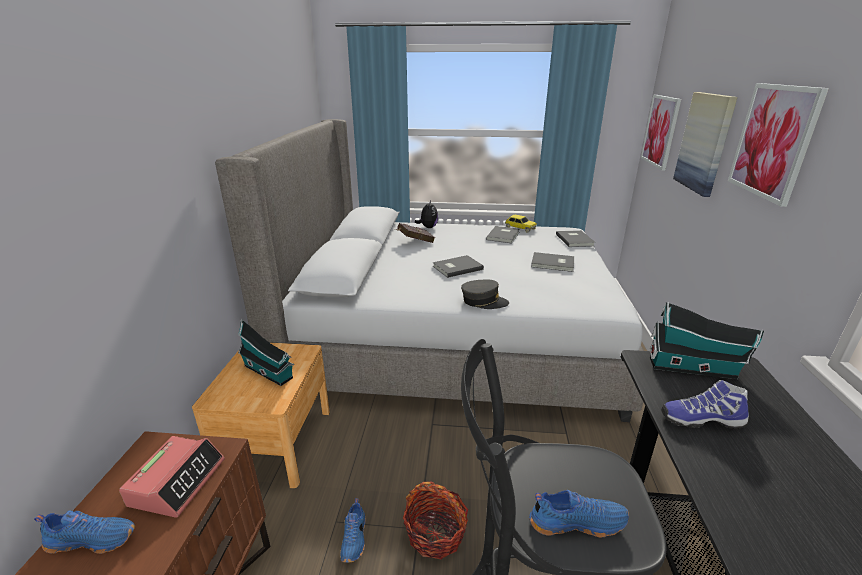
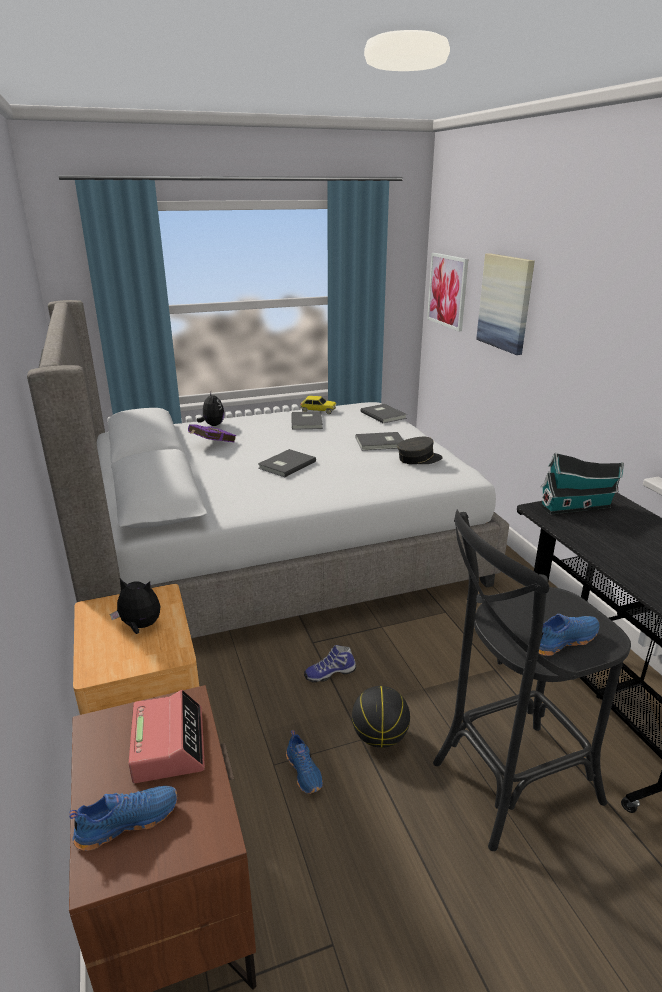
camera: 25 degrees left, 0 degrees up
toy house [238,319,295,386] -> plush toy [110,579,160,634]
red book [395,223,435,243] -> purple book [188,424,236,442]
basket [403,482,468,559] -> basketball [352,686,410,748]
grey cap [461,280,509,309] -> grey cap moved to [397,437,443,464]
shoe [661,380,749,429] -> shoe moved to [304,645,356,683]
picture [728,83,829,207] -> none

